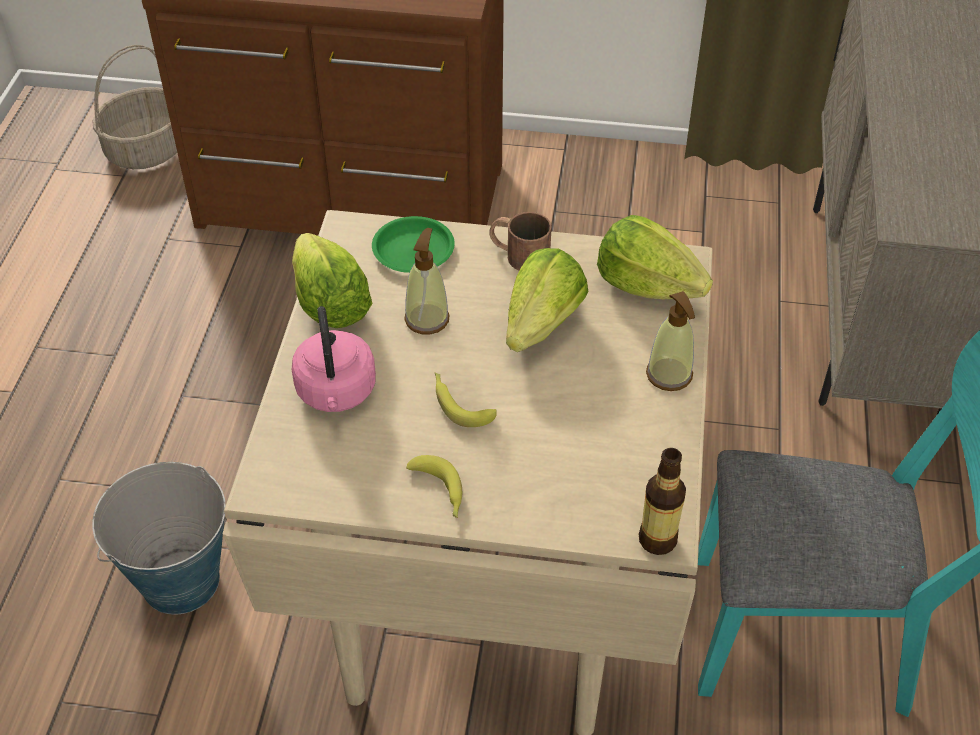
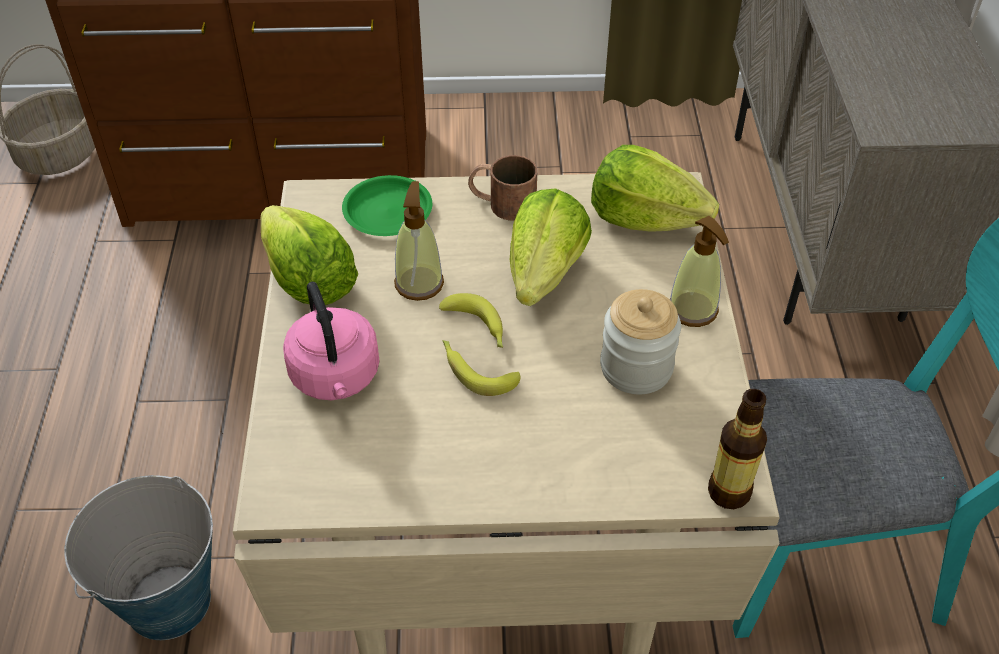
camera: 10 degrees left, 0 degrees up
banana [406,455,462,518] -> banana moved to [439,293,503,348]
none -> jar [600,289,681,394]

